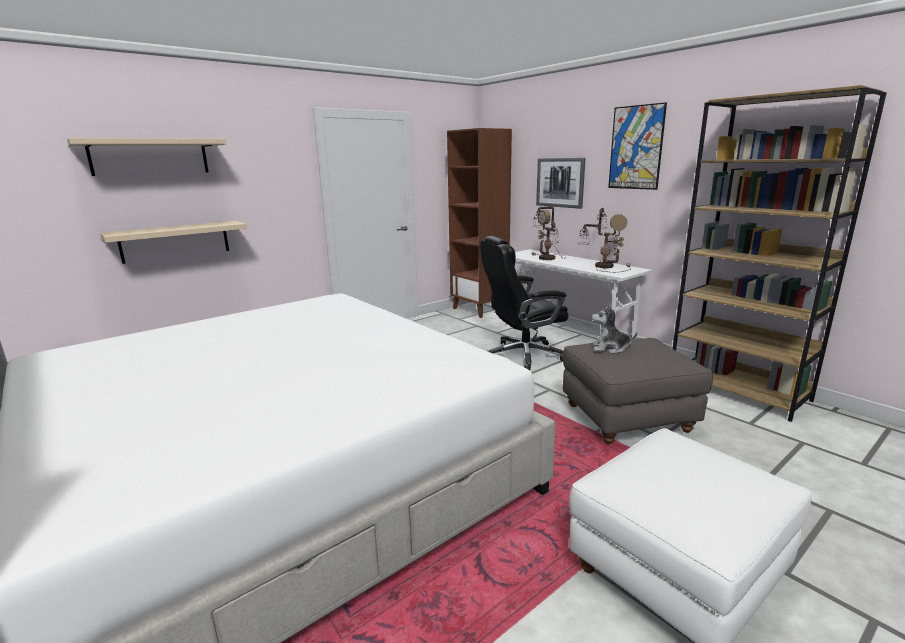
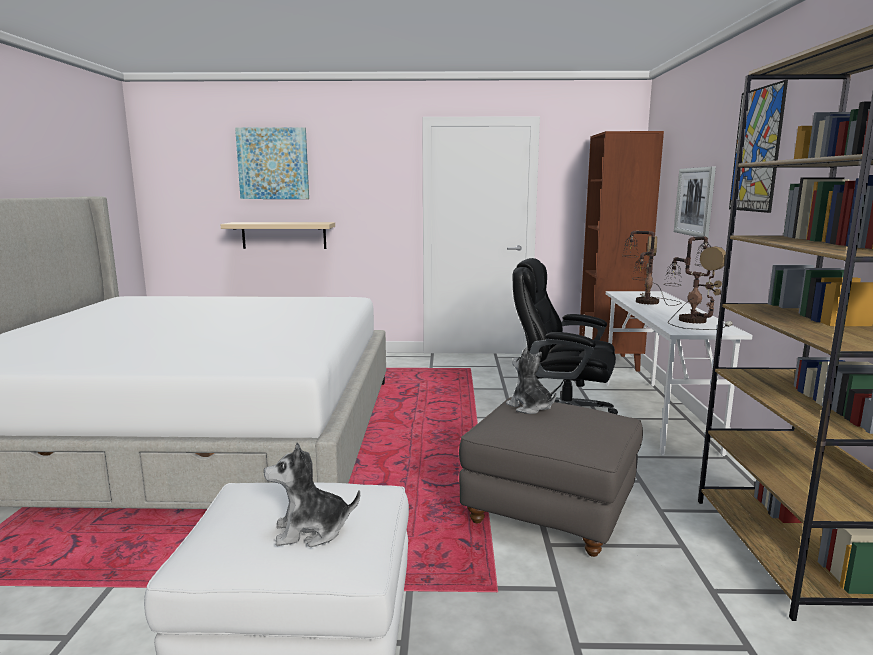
camera: 40 degrees right, 5 degrees down
beige shelf [67,138,226,176] -> picture [235,127,309,199]
none -> plush toy [264,442,360,547]

